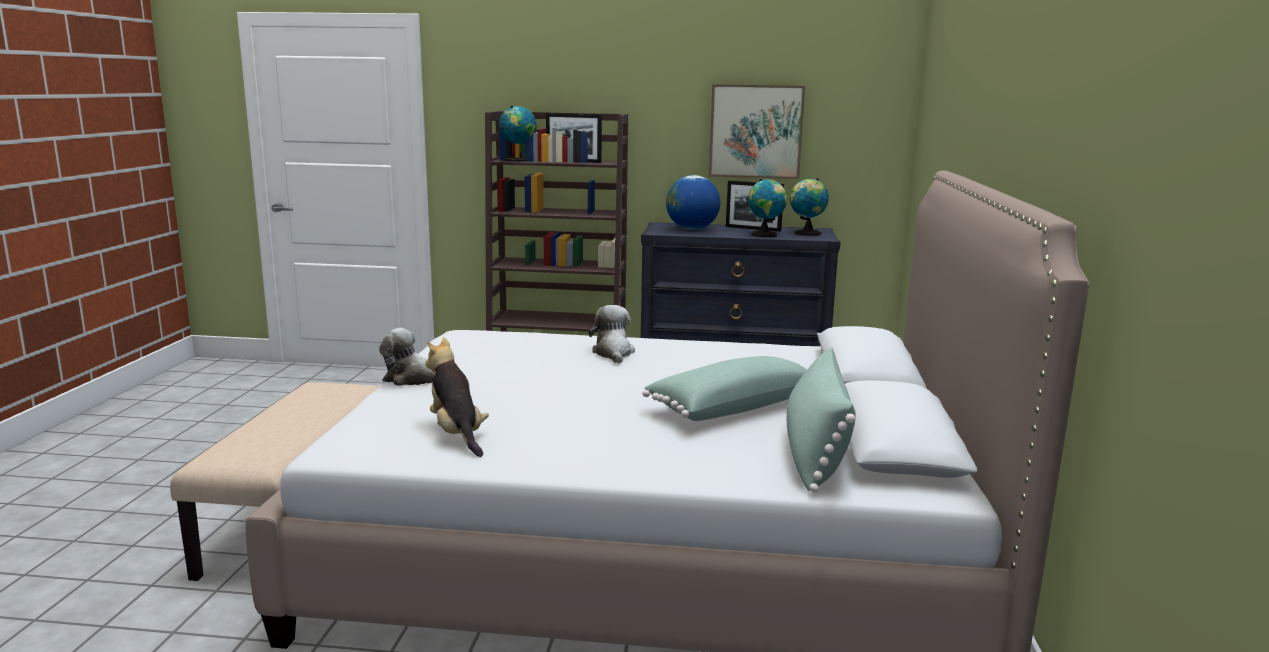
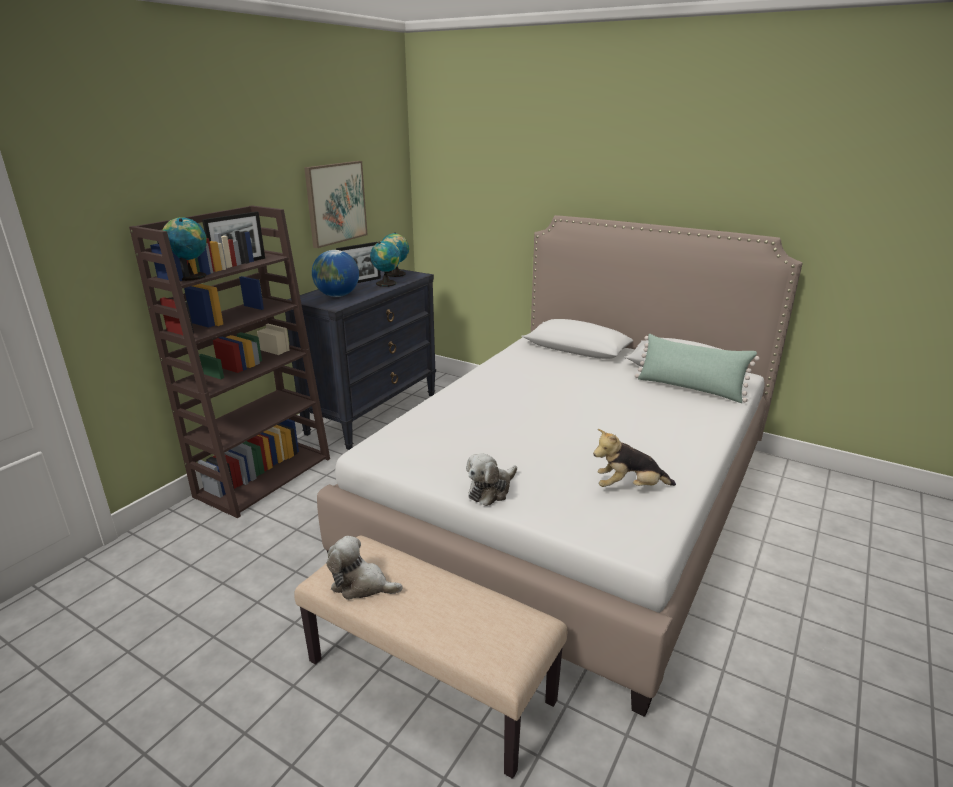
camera: 65 degrees left, 10 degrees up
plush toy [589,305,635,363] -> plush toy moved to [327,536,403,600]
green pillow [643,356,807,421] -> none

